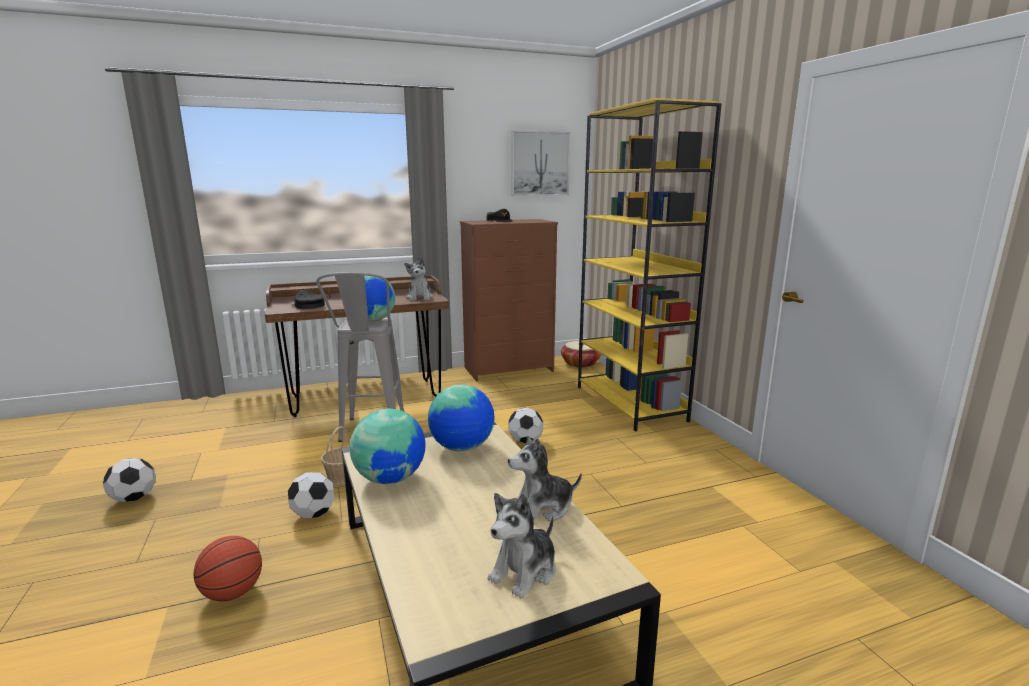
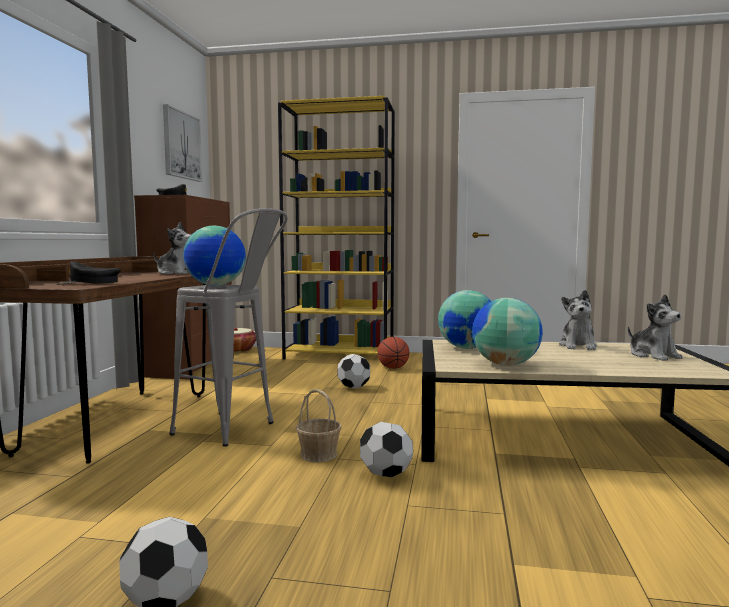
camera: 60 degrees left, 10 degrees down
basketball [193,536,262,601] -> basketball moved to [377,337,409,369]

